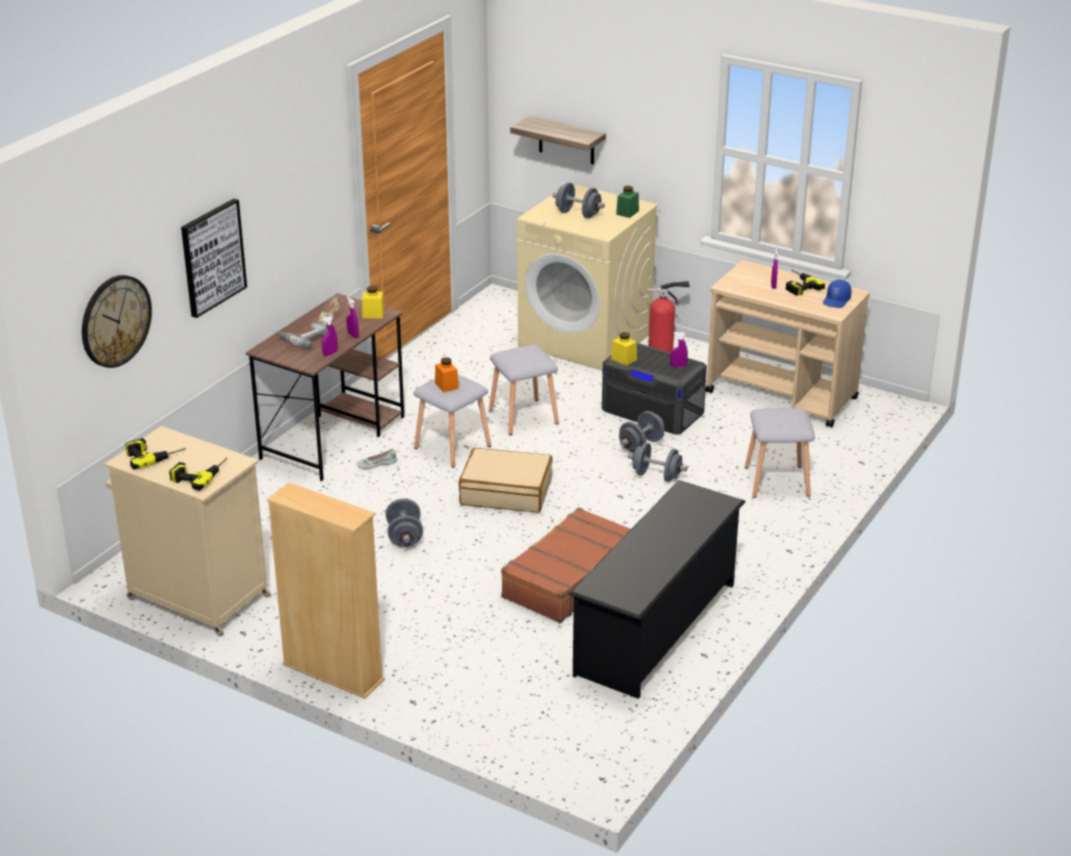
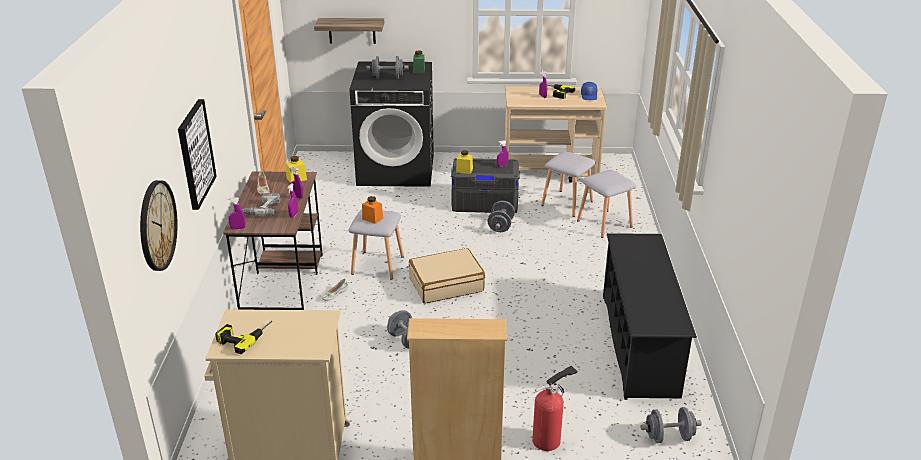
camera: 30 degrees left, 0 degrees up
power drill [169,458,228,491] -> none
grey stool [489,345,559,435] -> grey stool moved to [541,151,596,217]
brown suitcase [501,507,631,623] -> none
beige washing machine [517,184,658,371] -> black washing machine [349,61,434,187]
grey dumbbell [628,442,688,482] -> grey dumbbell moved to [640,407,702,443]
fire extinguisher [648,281,689,353] -> fire extinguisher moved to [533,366,577,451]
none -> purple spray bottle [227,197,245,230]

